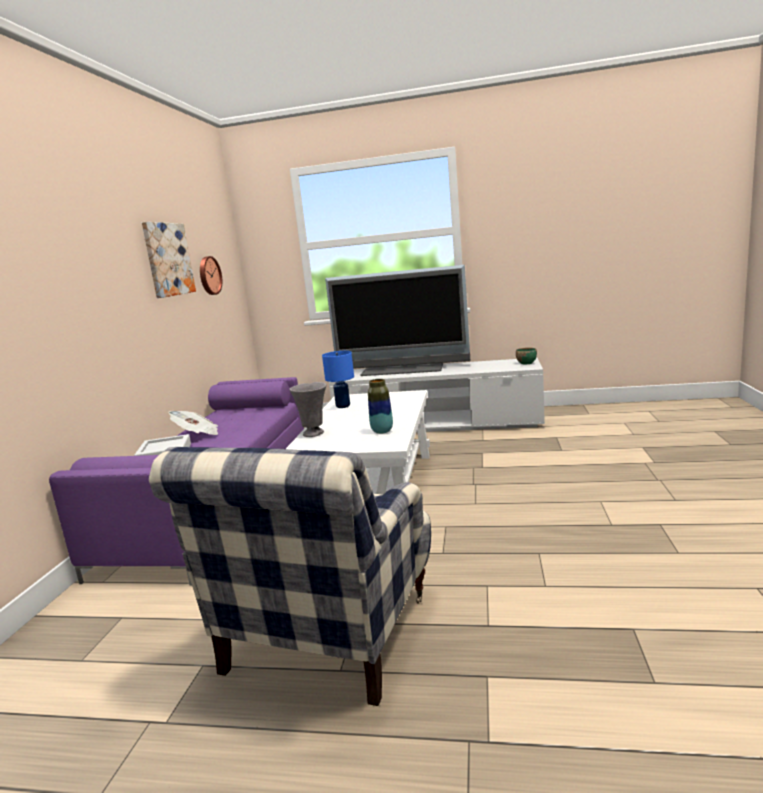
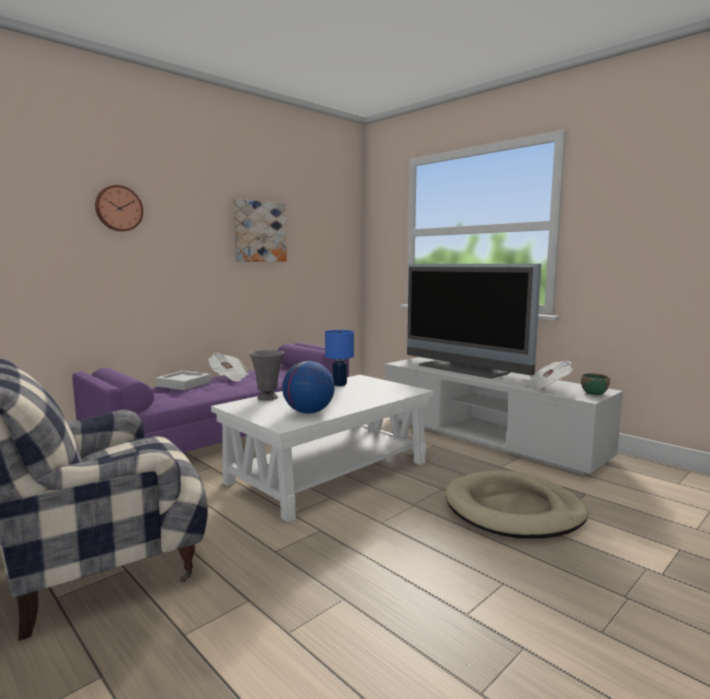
camera: 35 degrees right, 5 degrees down
wall clock [200,256,222,295] -> wall clock moved to [95,185,143,232]
vase [368,379,393,434] -> globe [282,361,335,414]
none -> beige dog bed [445,470,588,539]
none -> newspaper [522,361,573,389]

